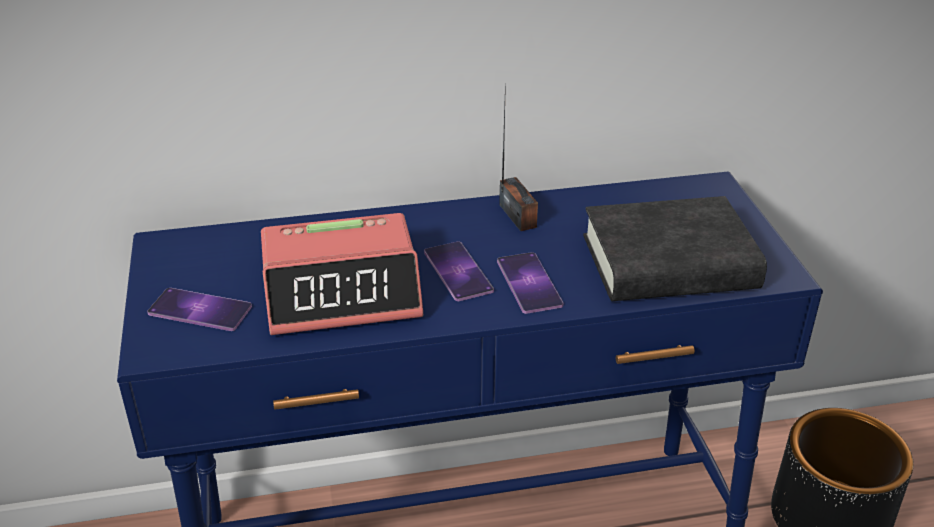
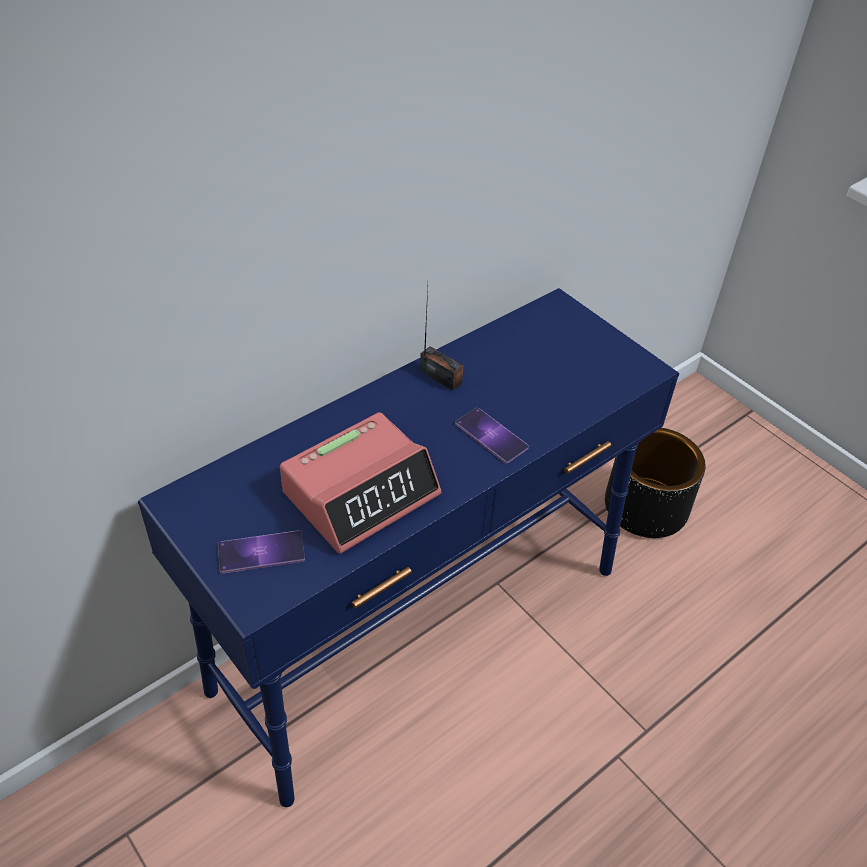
camera: 30 degrees left, 10 degrees up
phone [424,241,494,301] -> none
black book [583,196,767,301] -> none

